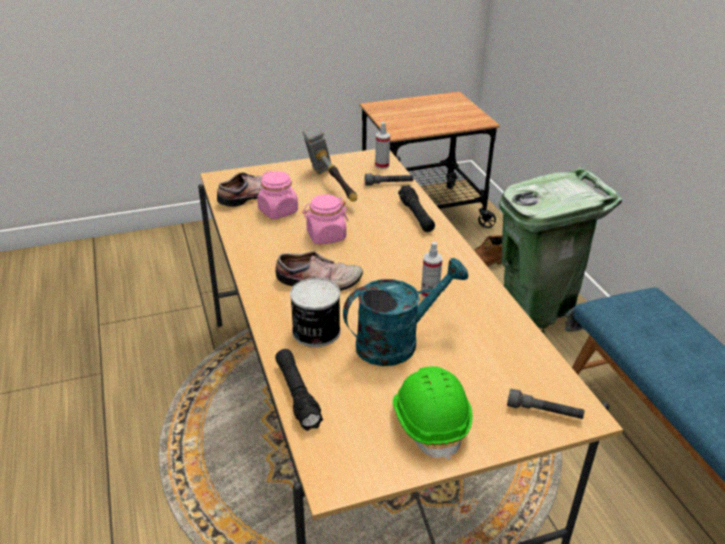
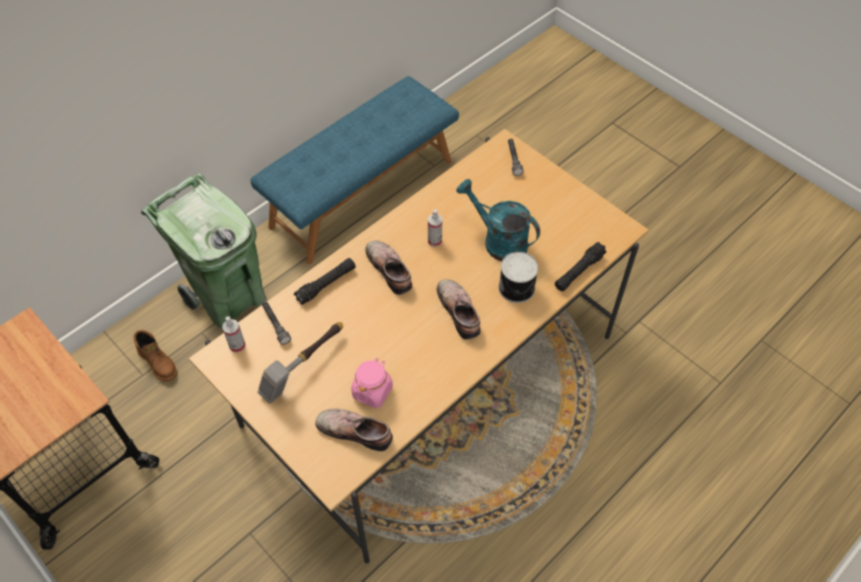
camera: 115 degrees left, 20 degrees up
pink jar [302,194,348,244] -> none
green hard hat [393,366,473,460] -> none
none -> shoe [365,241,412,295]

